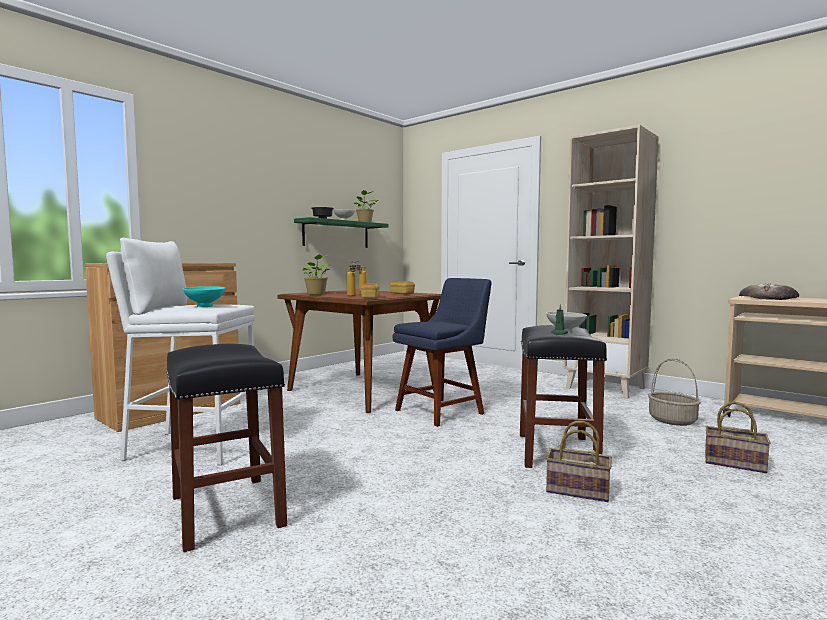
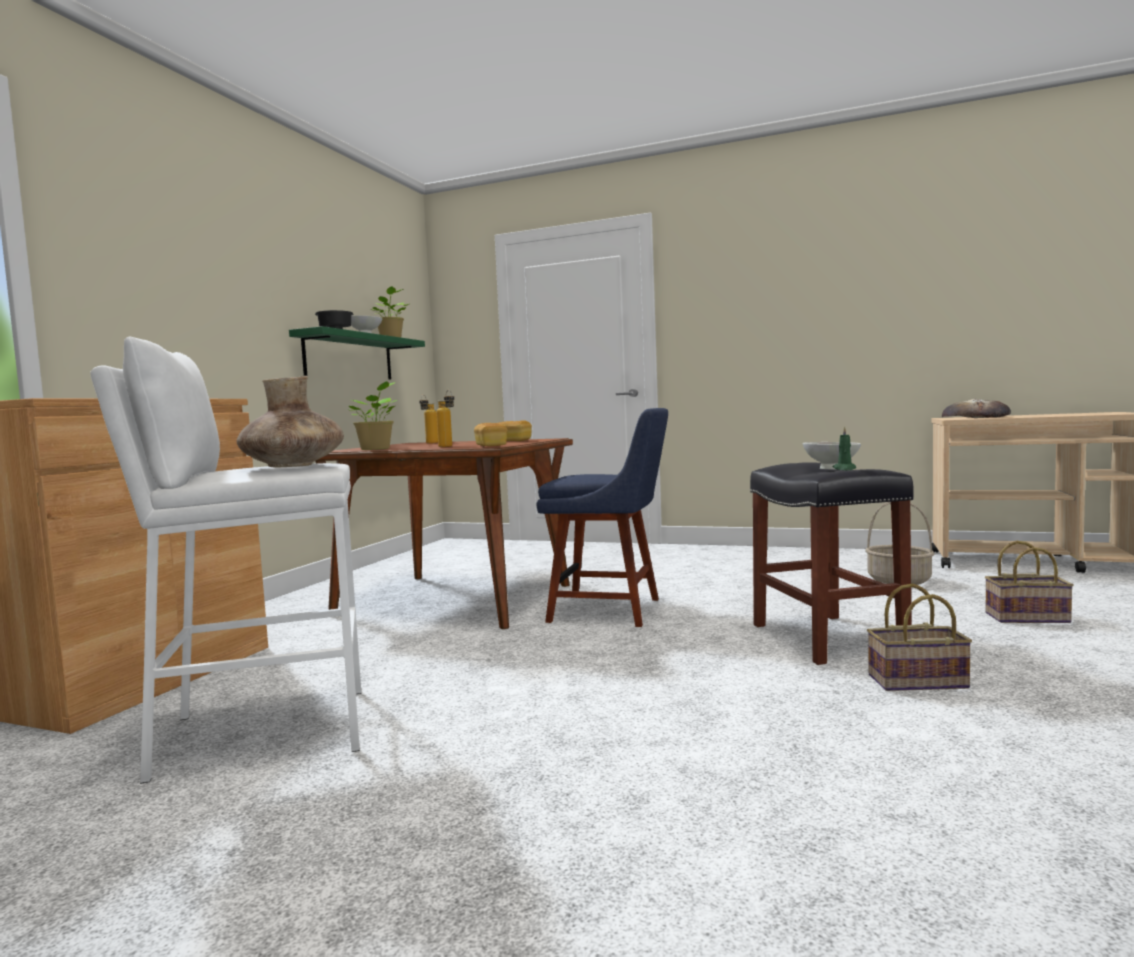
camera: 20 degrees left, 0 degrees up
black stool [166,344,287,552] -> none
turquoise bowl [183,286,225,307] -> brown vase [236,376,344,467]
blue chair [392,278,492,427] -> blue chair turned 75 degrees clockwise [537,408,668,627]
beige bookcase [563,125,659,399] -> none

